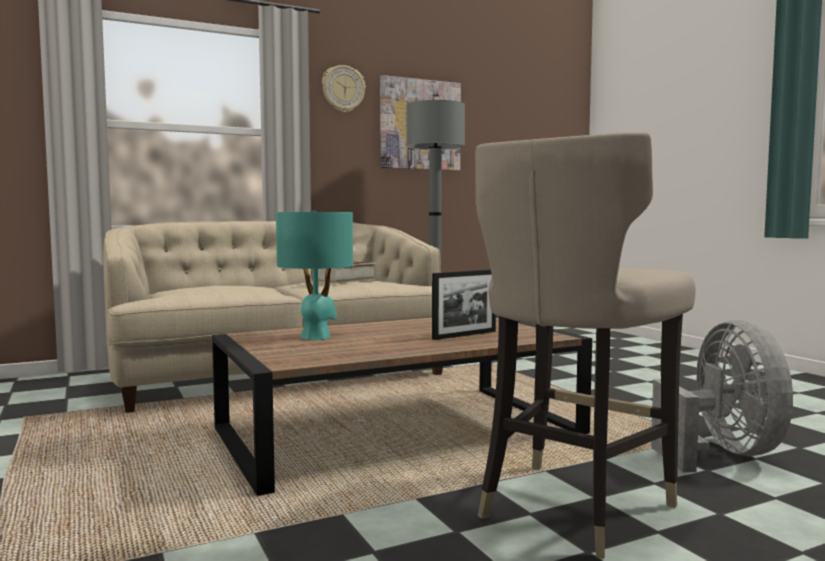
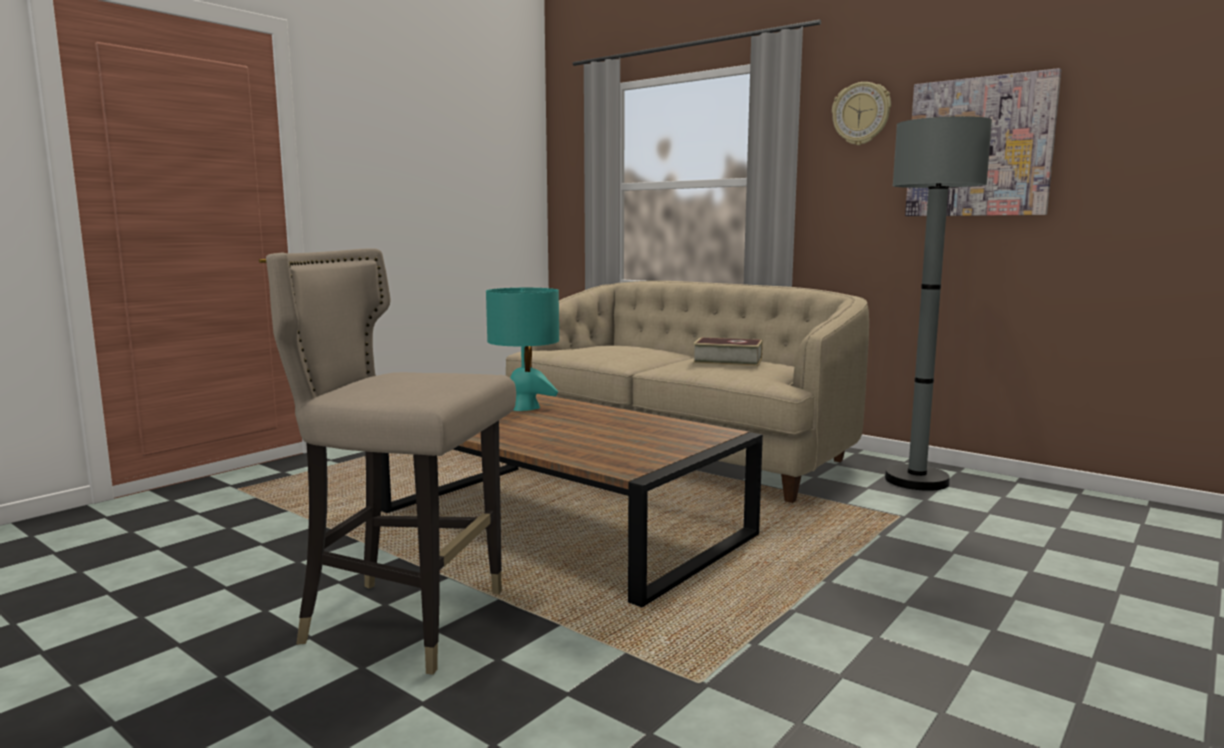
camera: 65 degrees right, 5 degrees up
picture frame [432,270,496,340] -> none
grey fan [651,320,793,473] -> none

